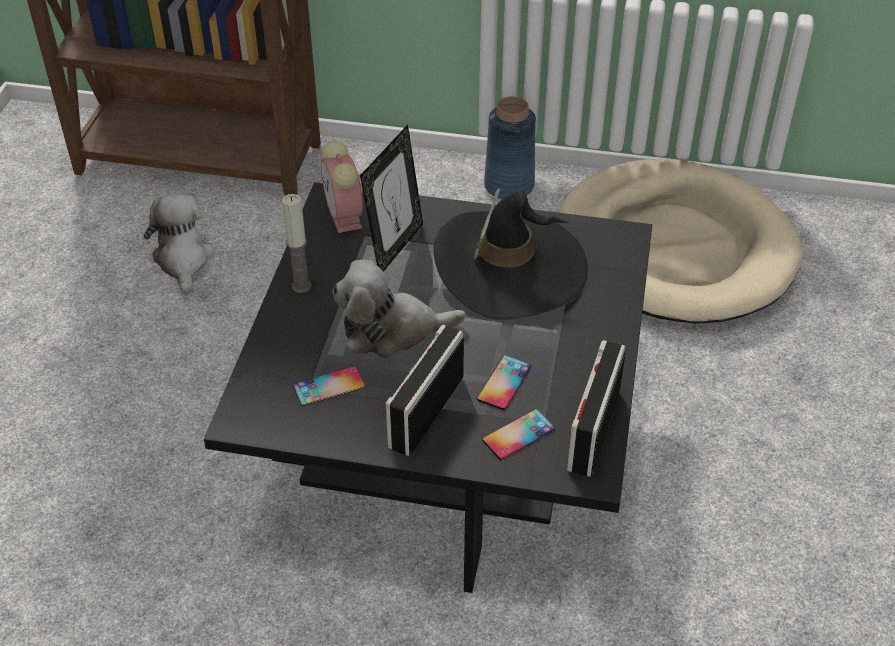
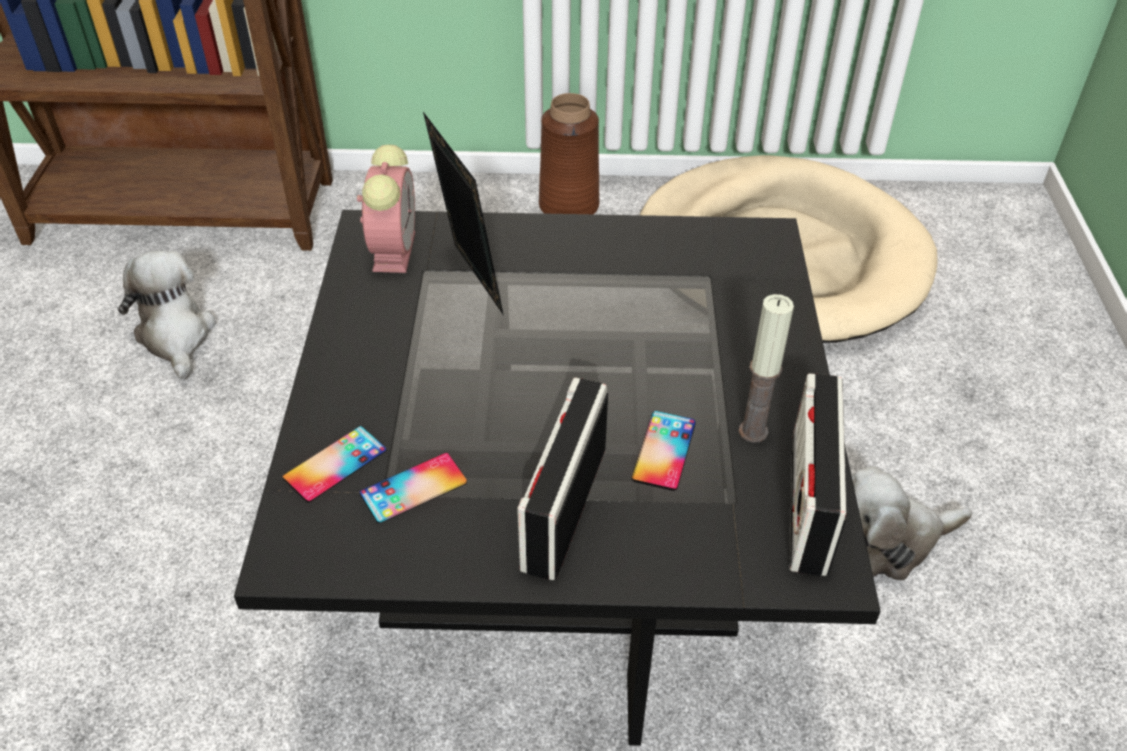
camera: 10 degrees left, 0 degrees up
candle [282,194,311,293] -> candle moved to [739,294,794,443]
alarm clock [321,141,363,233] -> alarm clock turned 150 degrees counterclockwise [357,144,415,273]
plush toy [332,260,466,359] -> plush toy moved to [851,466,972,580]
picture frame [360,124,423,272] -> picture frame turned 45 degrees counterclockwise [423,112,504,315]
black hat [434,188,588,320] -> none
phone [482,409,555,460] -> phone moved to [282,426,386,503]
blue vase [484,96,536,199] -> brown vase [539,93,599,214]

